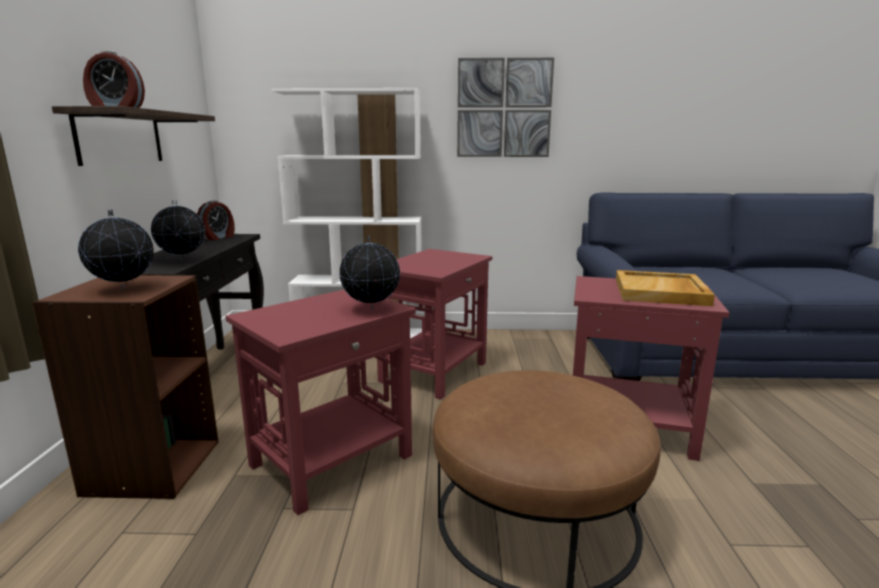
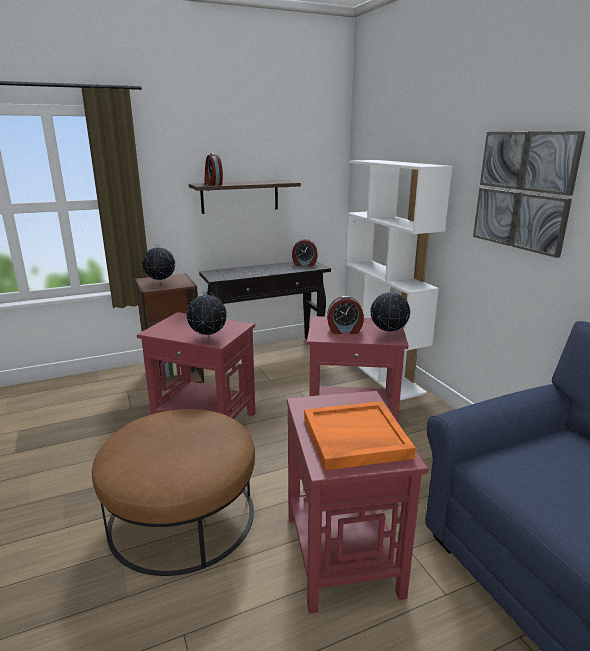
camera: 65 degrees right, 5 degrees up
globe [151,200,205,261] -> globe moved to [370,288,410,335]
beige tray [616,270,715,306] -> orange tray [304,401,416,470]
none -> alarm clock [327,296,364,334]

